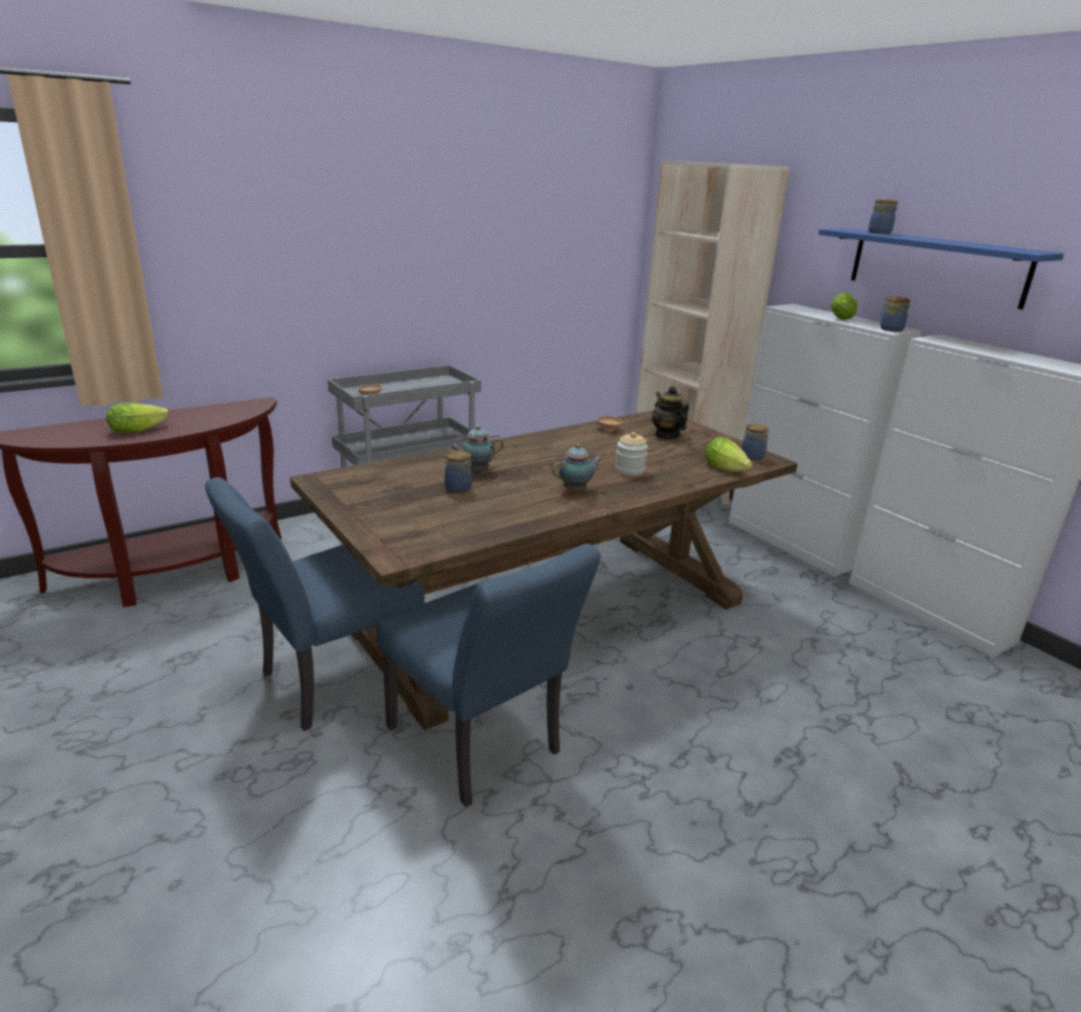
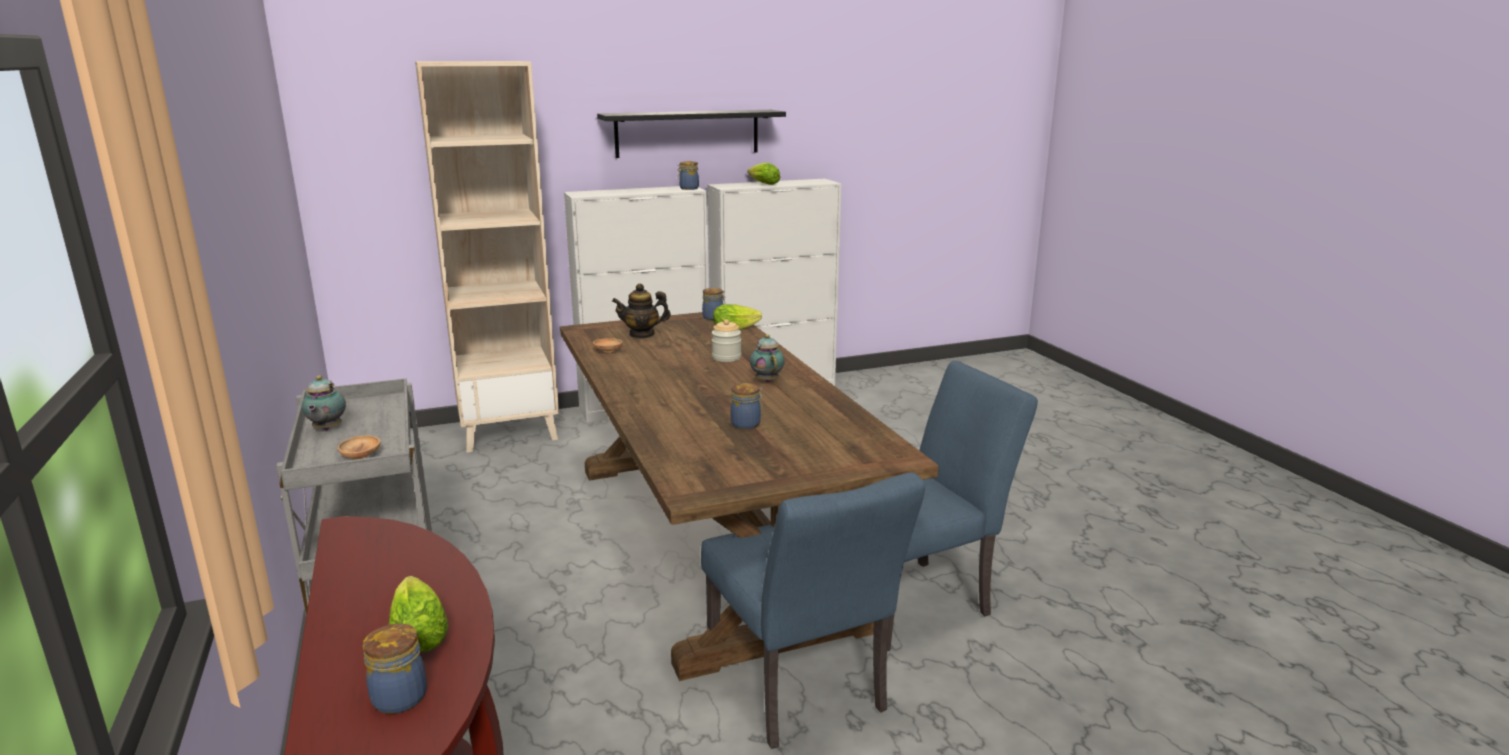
camera: 75 degrees left, 5 degrees down
teapot [449,425,504,471] -> teapot moved to [302,375,346,431]
blue shelf [818,229,1064,309] -> black shelf [597,110,786,158]
lettuce [830,293,857,320] -> lettuce moved to [747,163,780,185]
jar [869,199,898,234] -> jar moved to [363,624,427,714]

